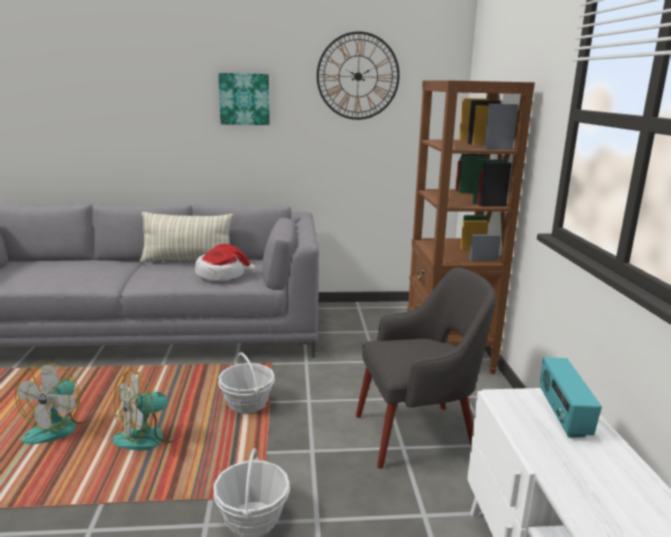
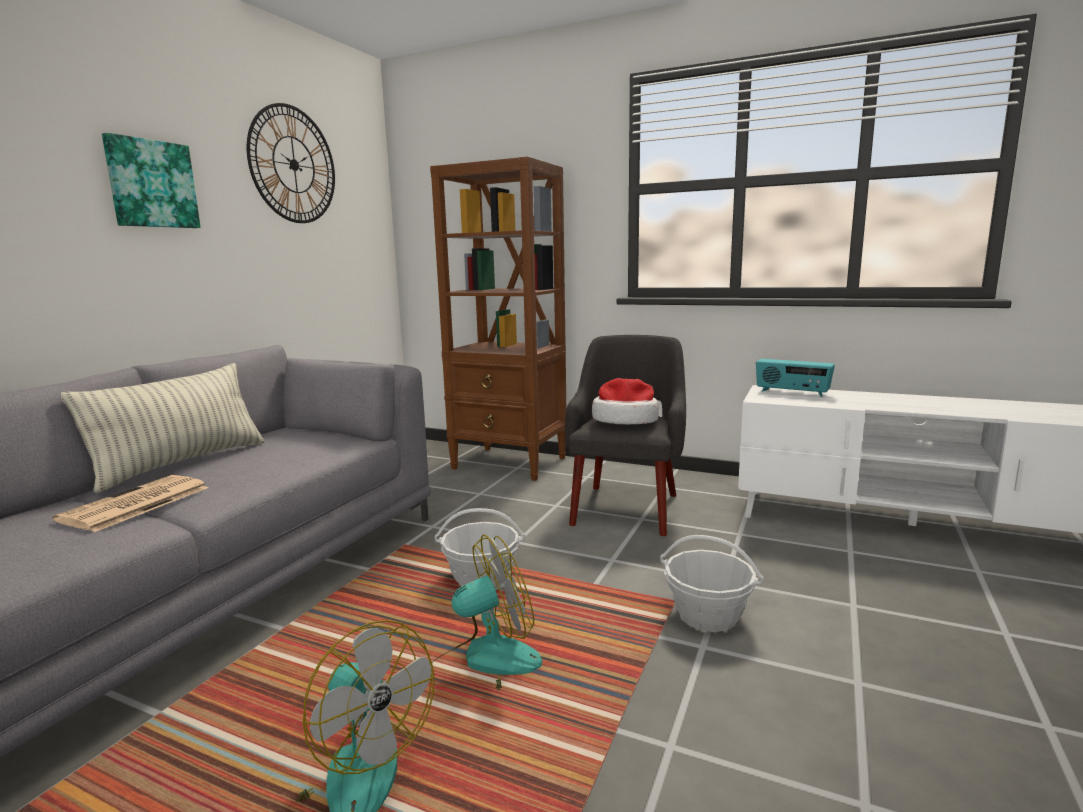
camera: 60 degrees left, 5 degrees down
fan [112,369,186,450] -> fan turned 105 degrees counterclockwise [432,534,542,691]
hat [195,244,256,281] -> hat moved to [592,378,659,425]
none -> newspaper [52,475,209,532]

